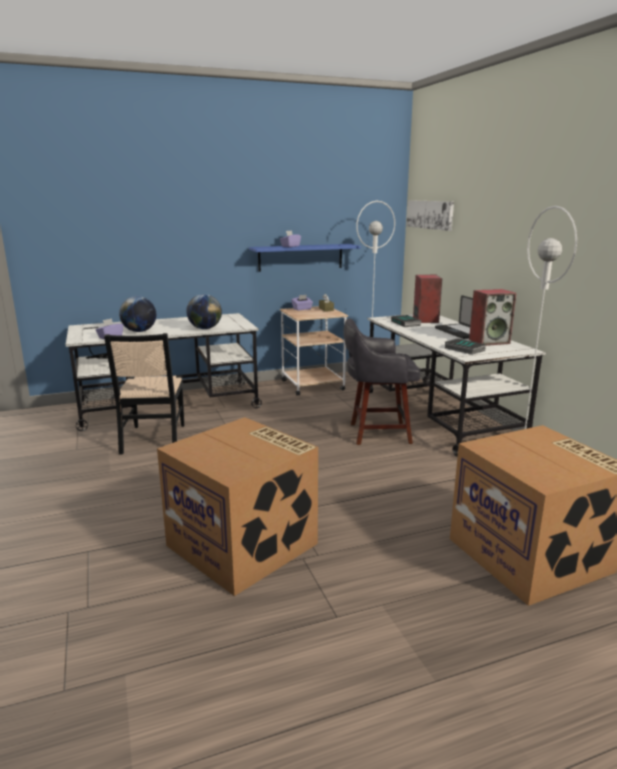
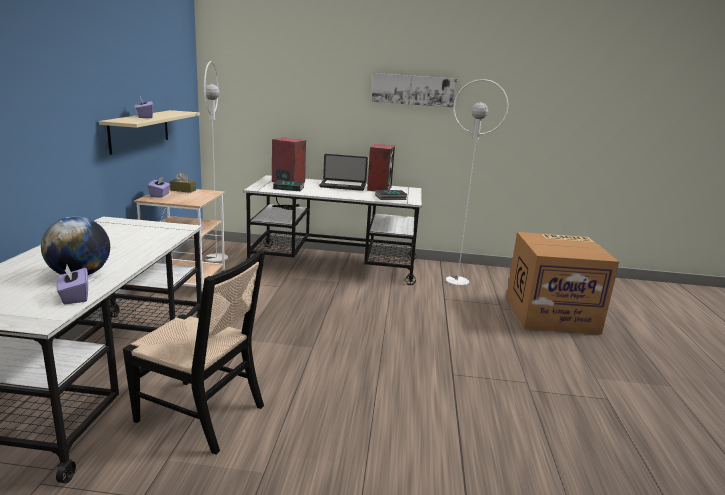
camera: 65 degrees left, 0 degrees up
cardboard box [157,417,318,596] -> none
globe [186,294,222,329] -> none
blue shelf [249,244,361,272] -> beige shelf [99,110,200,155]
grey stool [343,319,420,445] -> none
picture [407,200,454,231] -> picture moved to [372,73,457,108]

